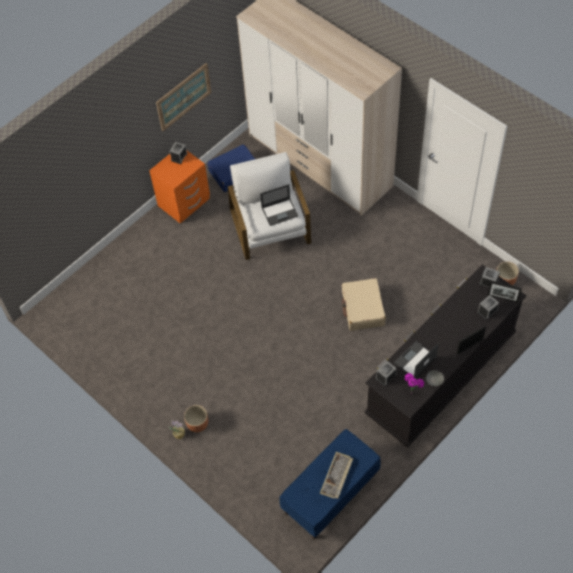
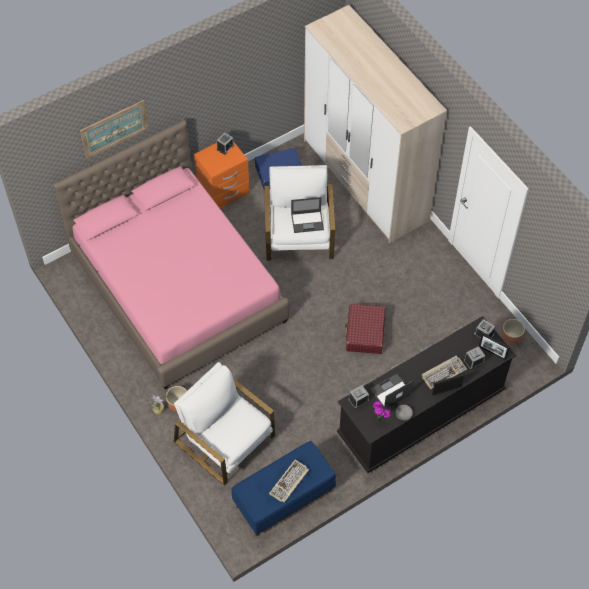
camera: 10 degrees right, 0 degrees up
picture [156,63,212,131] -> picture moved to [80,100,149,159]
beige suitcase [342,278,386,331] -> red suitcase [345,304,385,354]
none -> pink bed [53,120,289,390]
none -> white armchair [174,362,275,486]
none -> keyboard [422,356,467,389]

